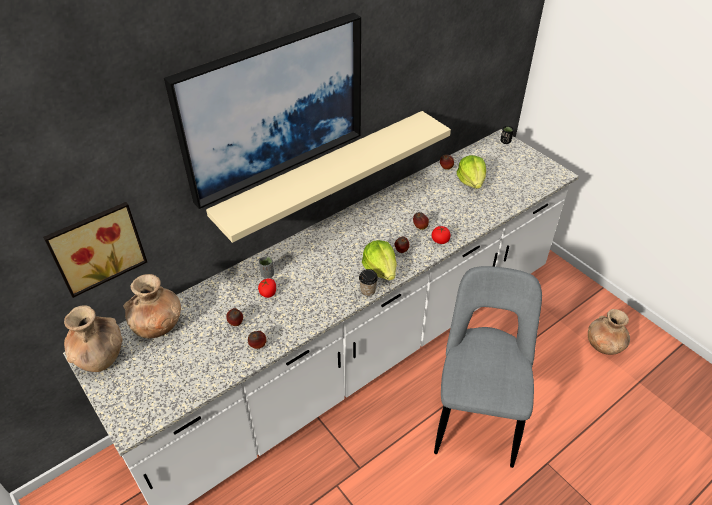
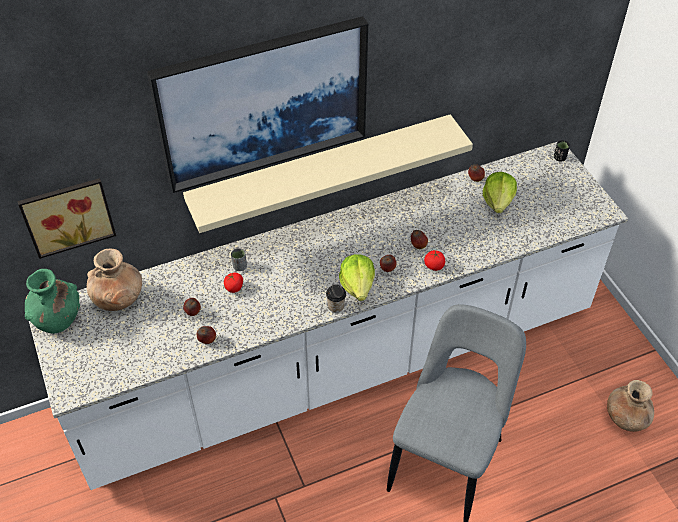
camera: 15 degrees right, 5 degrees up
brown vase [64,305,123,372] -> green vase [25,269,80,334]

